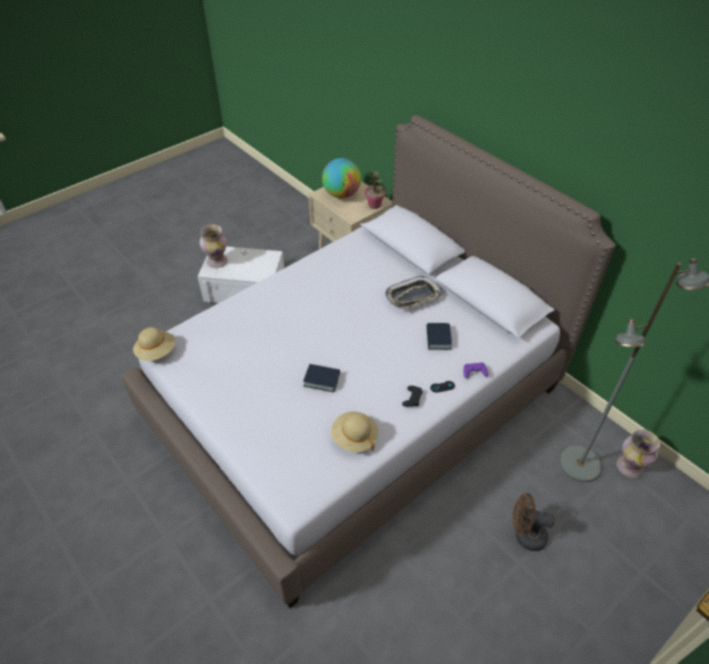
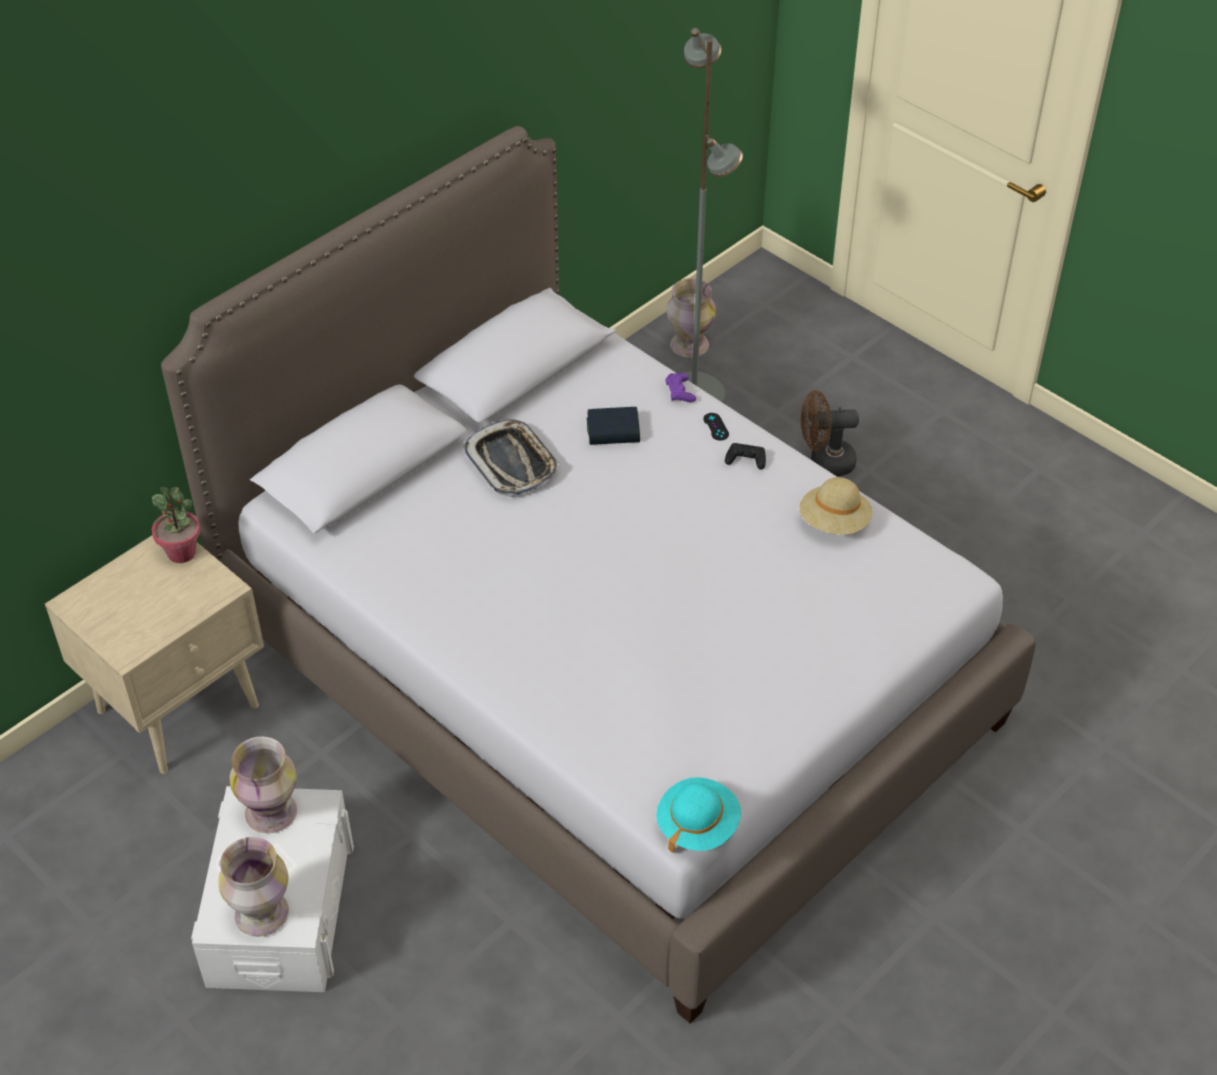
camera: 95 degrees left, 0 degrees up
beige hat [133,327,176,361] -> turquoise hat [656,777,741,853]
book [303,364,340,392] -> none
globe [322,158,361,198] -> none
brown fan [513,493,555,551] -> brown fan turned 75 degrees clockwise [801,390,859,476]
none -> vase [230,737,297,833]

